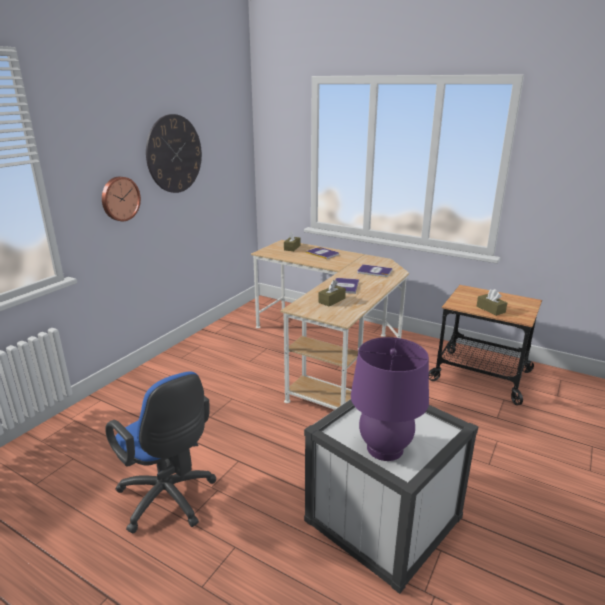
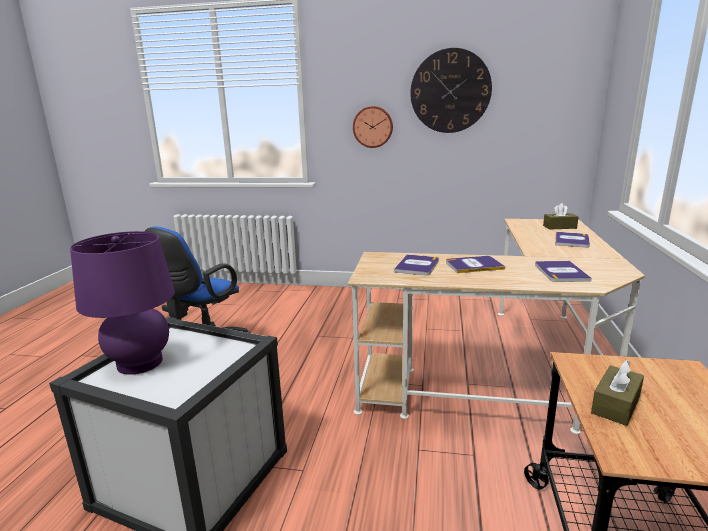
camera: 70 degrees right, 5 degrees down
brown tissue box [318,280,346,306] -> book [394,254,439,275]

